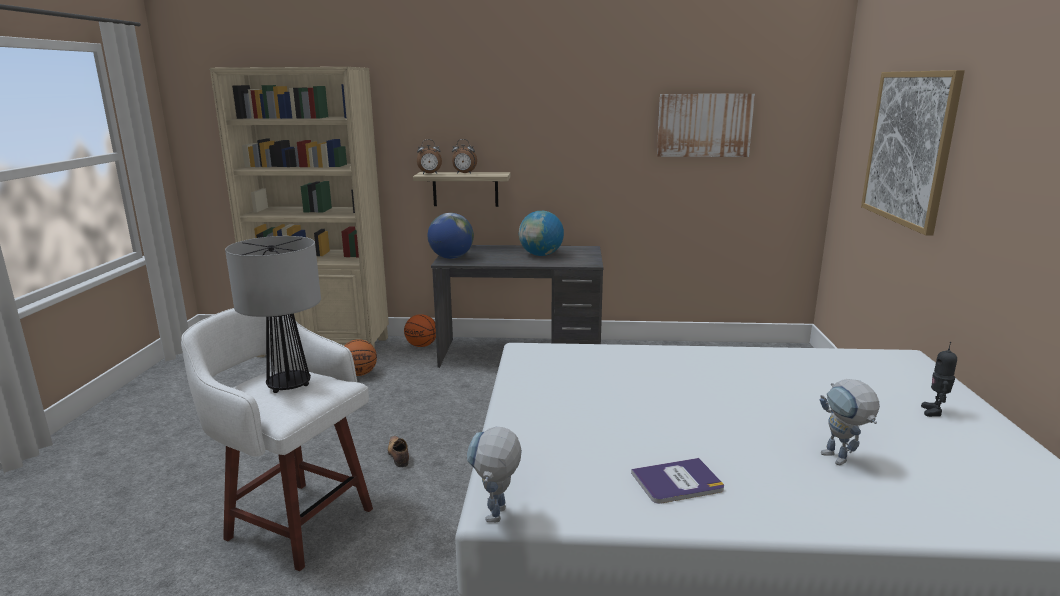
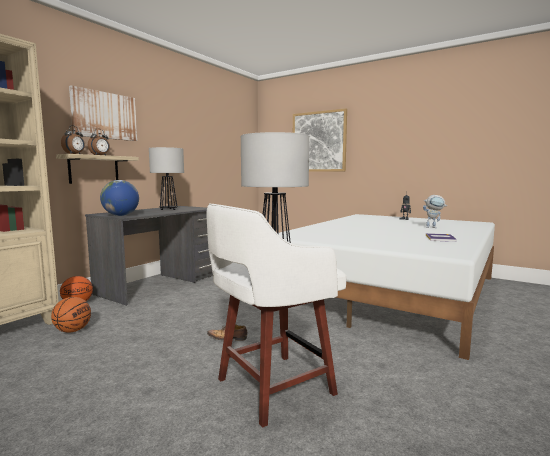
camera: 60 degrees left, 10 degrees down
toy robot [467,427,522,522] -> none
globe [519,211,564,256] -> table lamp [149,147,184,210]
picture [657,94,755,157] -> picture moved to [69,85,137,141]

